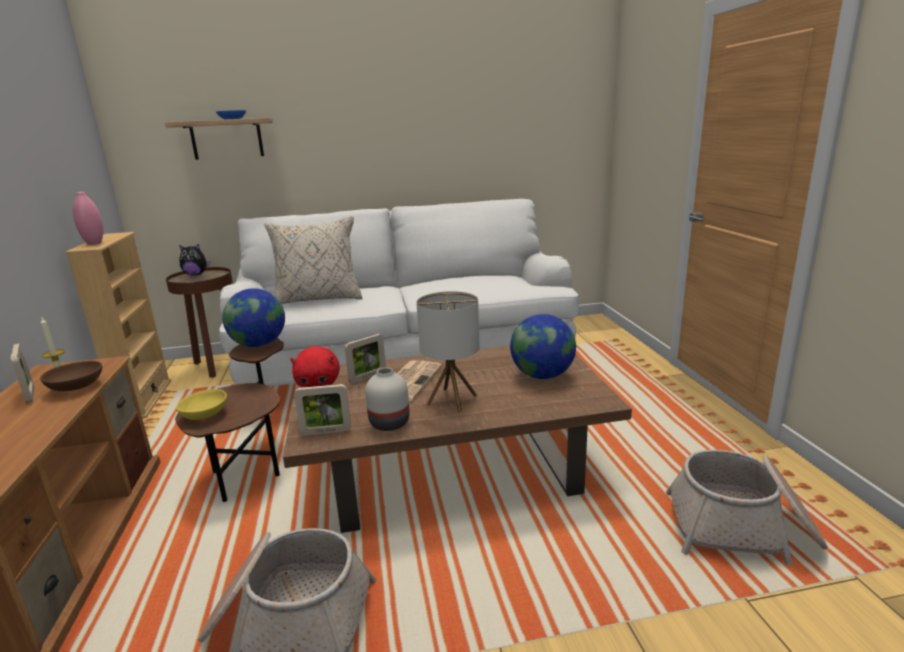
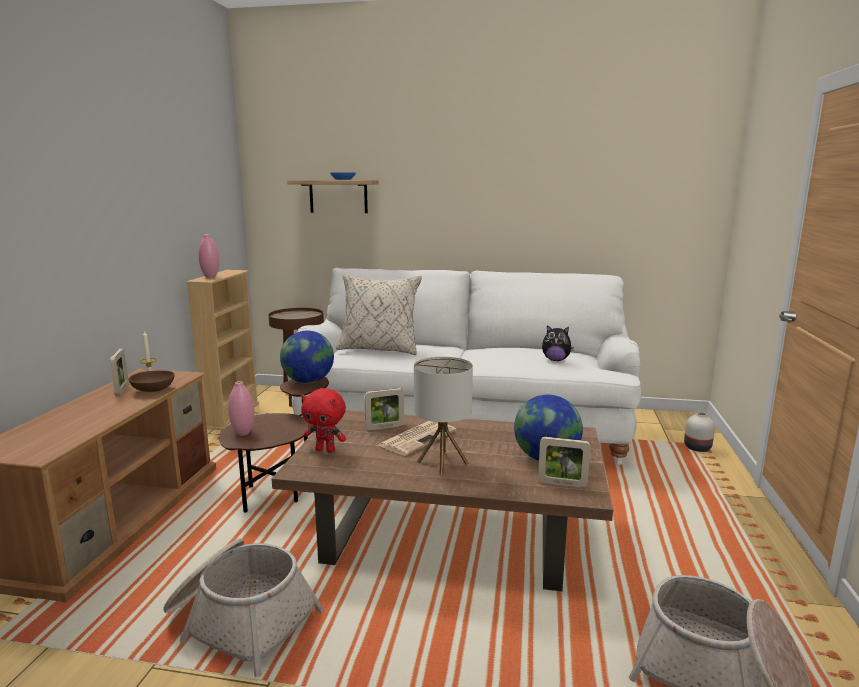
camera: 20 degrees right, 5 degrees down
yellow bowl [176,389,227,420] -> pink vase [228,381,254,436]
plush toy [179,244,211,276] -> plush toy moved to [542,325,574,361]
picture frame [294,384,351,435] -> picture frame moved to [538,437,590,488]
white vase [365,367,410,431] -> white vase moved to [684,412,715,452]

